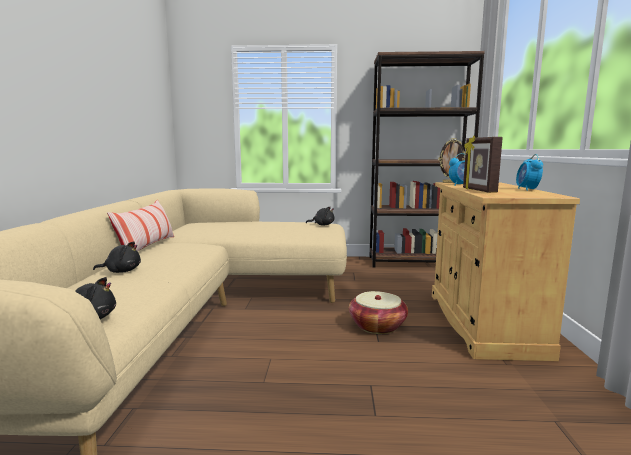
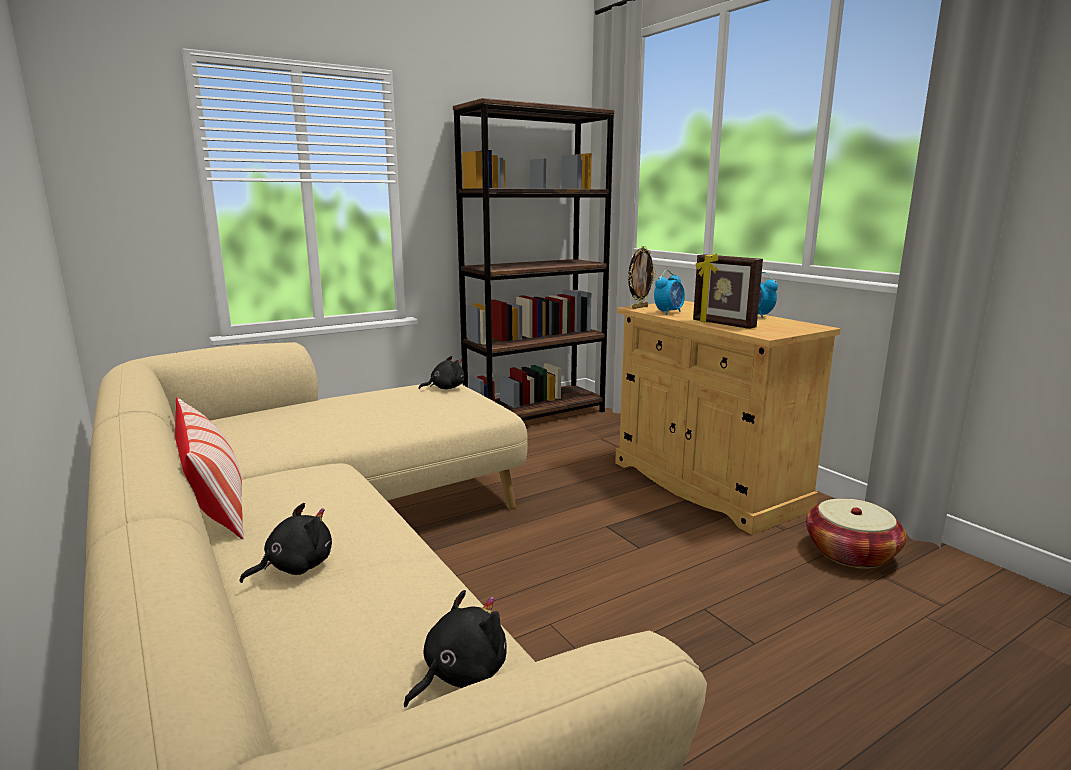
camera: 35 degrees left, 5 degrees up
basket [349,291,408,334] -> basket moved to [806,498,906,569]

